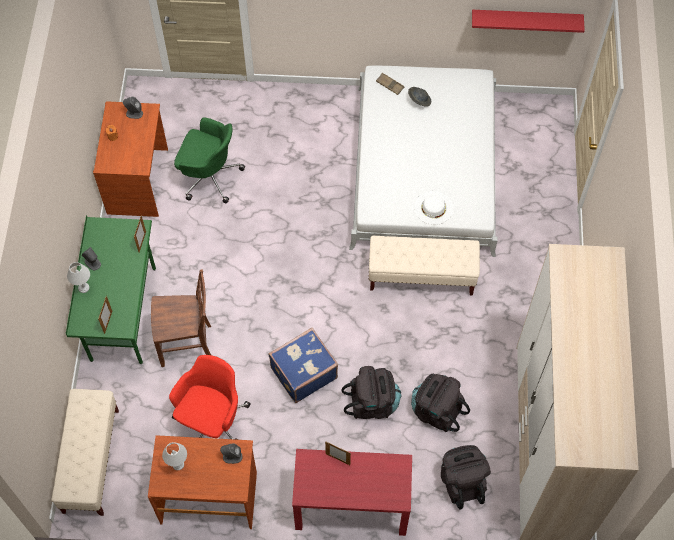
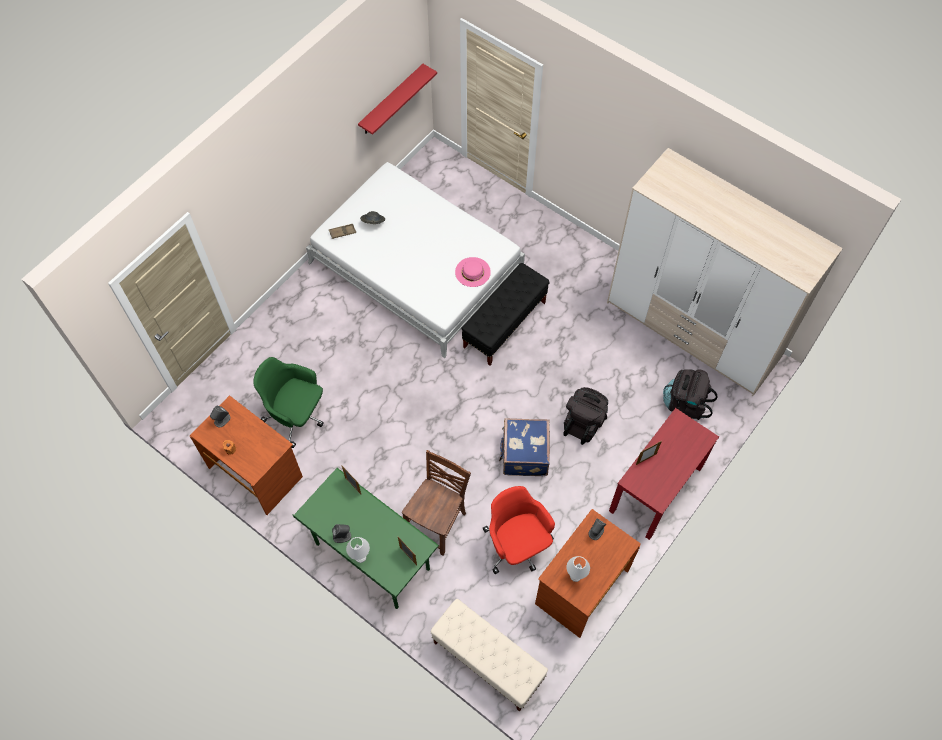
camera: 55 degrees left, 0 degrees up
green office chair [174,117,245,203] -> green office chair turned 120 degrees counterclockwise [253,357,324,448]
beige bench [368,236,480,296] -> black bench [462,263,550,366]
black backpack [411,374,470,432] -> none
white hat [414,191,453,225] -> pink hat [455,257,491,287]

